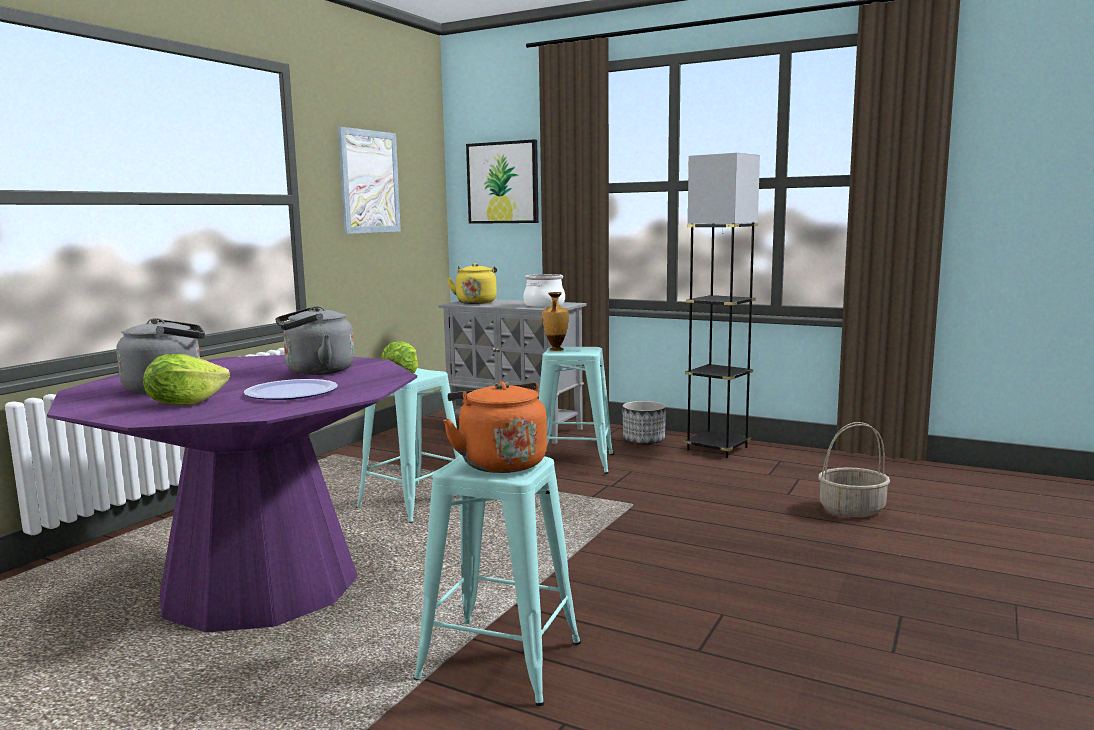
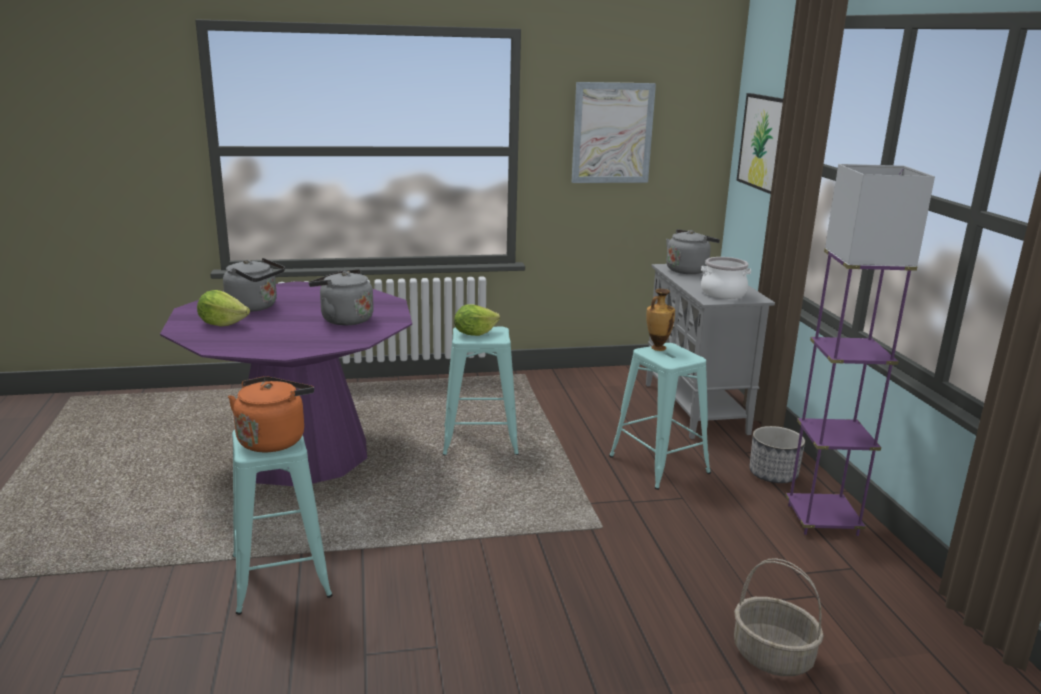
camera: 50 degrees right, 10 degrees up
plate [243,379,338,400] -> none
yellow kettle [447,263,497,304] -> grey kettle [666,229,720,274]
grey floor lamp [684,153,760,458] -> purple floor lamp [786,164,935,536]

